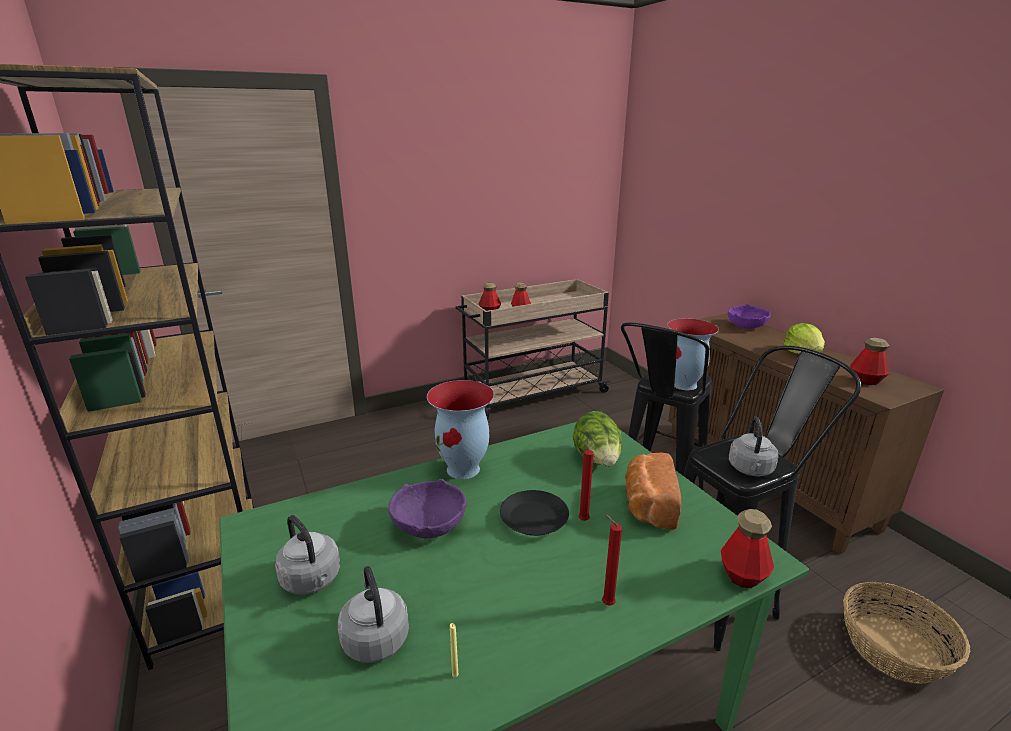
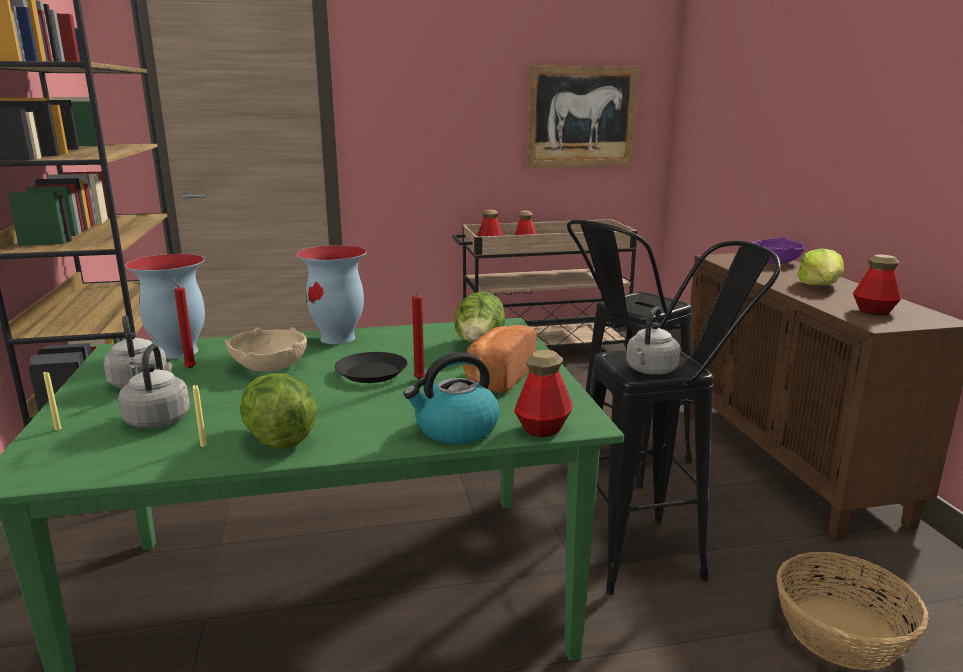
camera: 15 degrees right, 5 degrees down
purple bowl [388,479,466,538] -> beige bowl [225,327,307,372]
red candle [602,514,622,606] -> red candle moved to [173,278,196,369]
vase [667,318,719,391] -> vase moved to [125,254,205,359]
none -> yellow candle [43,372,61,430]
none -> lettuce [240,373,317,449]
none -> kettle [403,352,500,444]
none -> picture [526,65,640,168]

